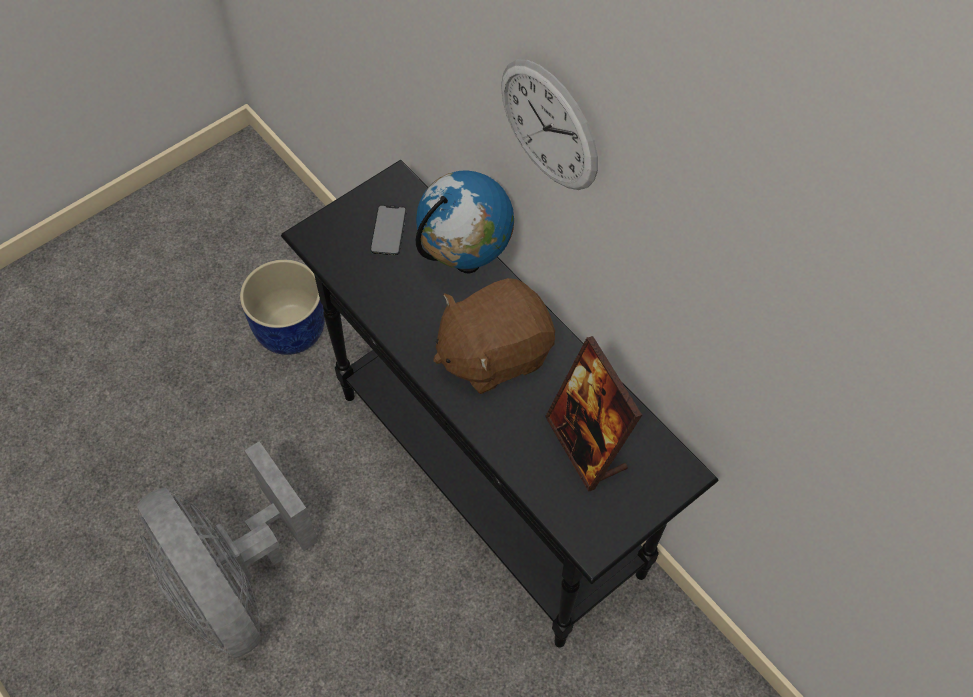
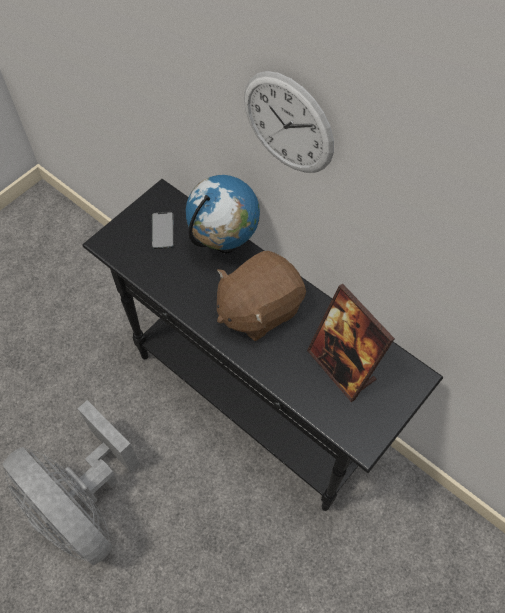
camera: 10 degrees left, 0 degrees up
blue planter [240,259,325,355] -> none

